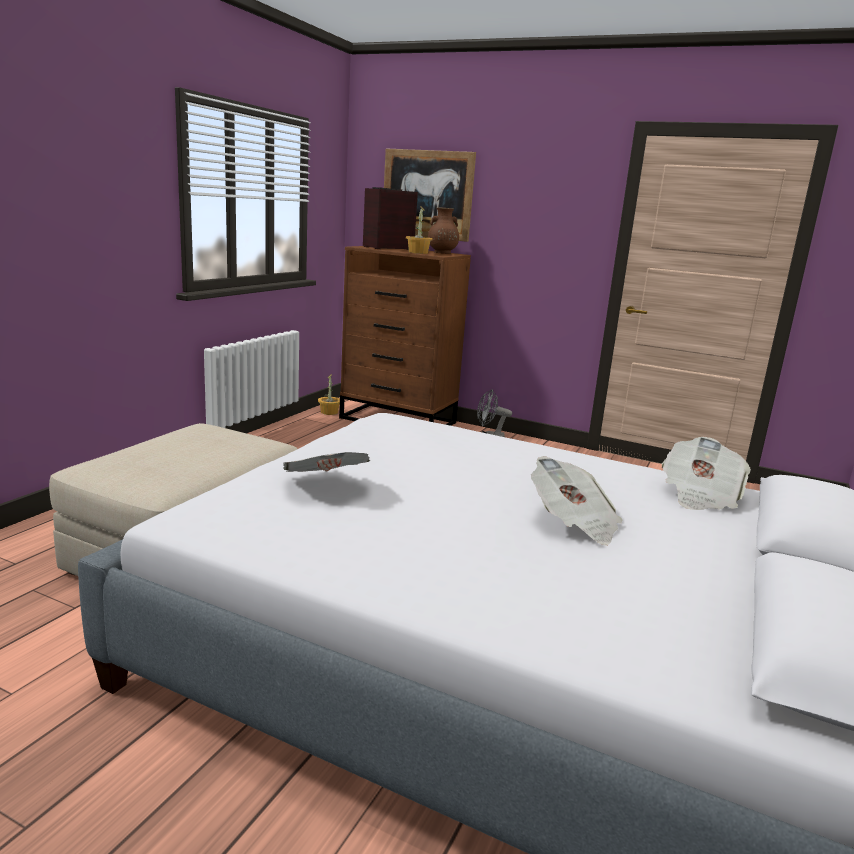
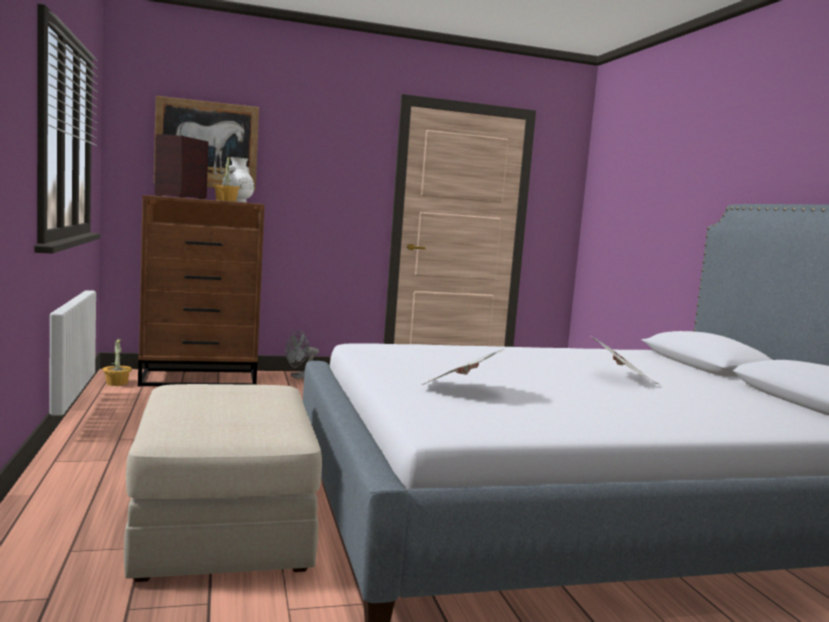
camera: 40 degrees left, 10 degrees down
brown vase [428,207,459,254] -> white vase [222,157,254,202]
newspaper [662,437,751,510] -> none

